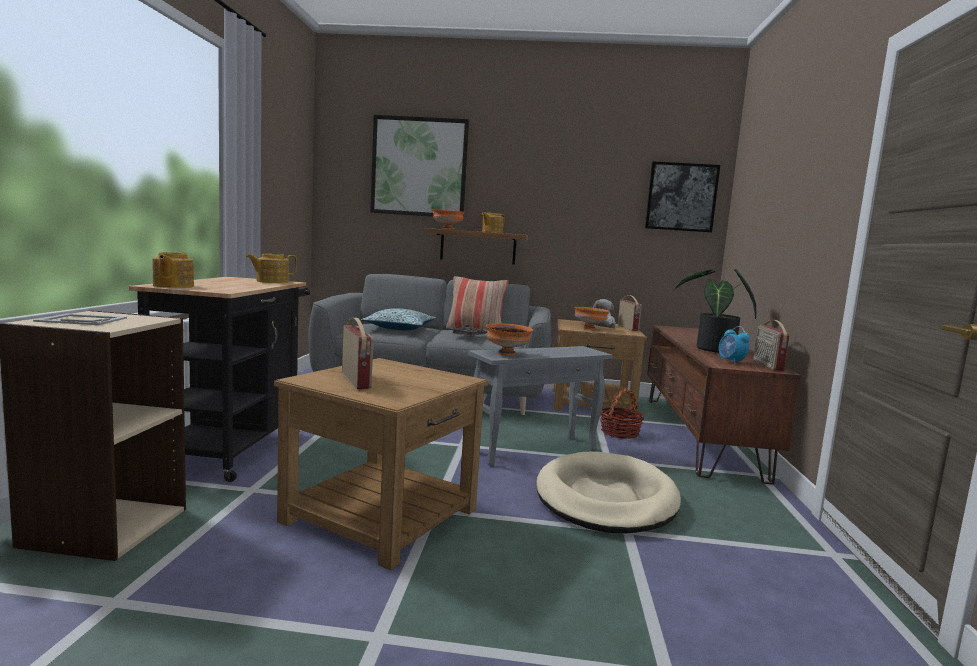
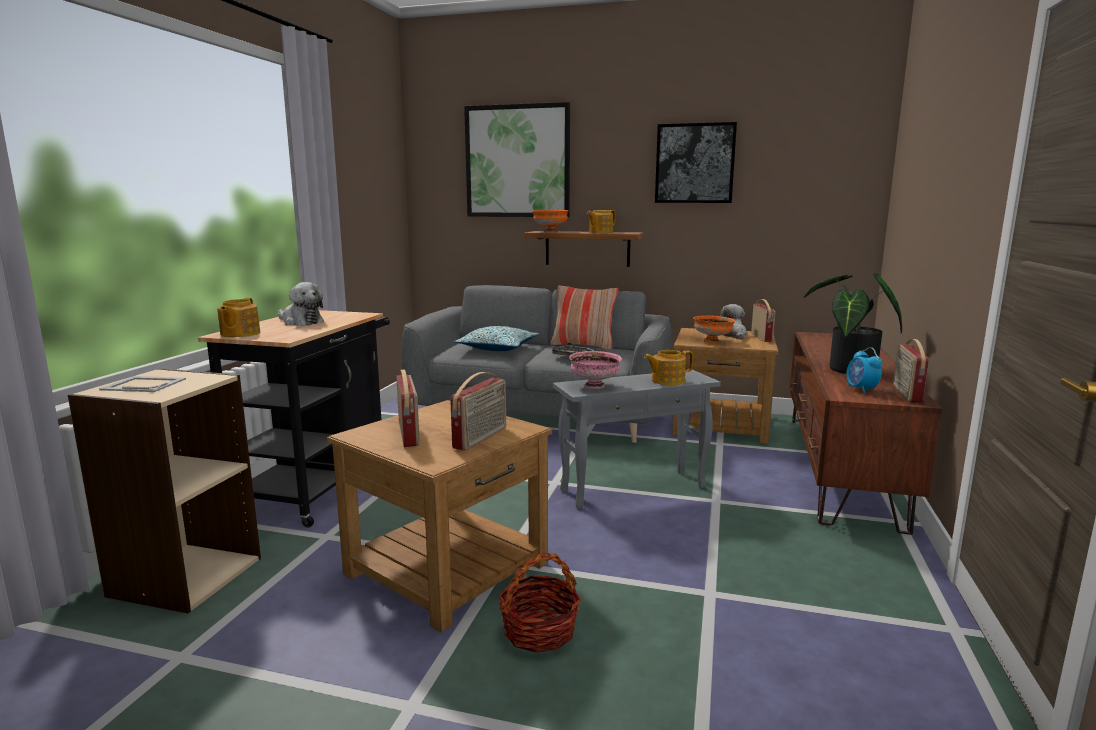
camera: 10 degrees right, 5 degrees up
teapot [246,254,297,283] -> teapot moved to [644,350,693,385]
orange bowl [486,323,533,356] -> pink bowl [569,351,622,389]
beige dog bed [536,452,681,534] -> none
basket [600,389,644,439] -> basket moved to [498,553,581,653]
picture [645,161,720,233] -> picture moved to [655,122,737,203]
none -> plush toy [278,282,324,326]
none -> radio [450,372,506,450]

